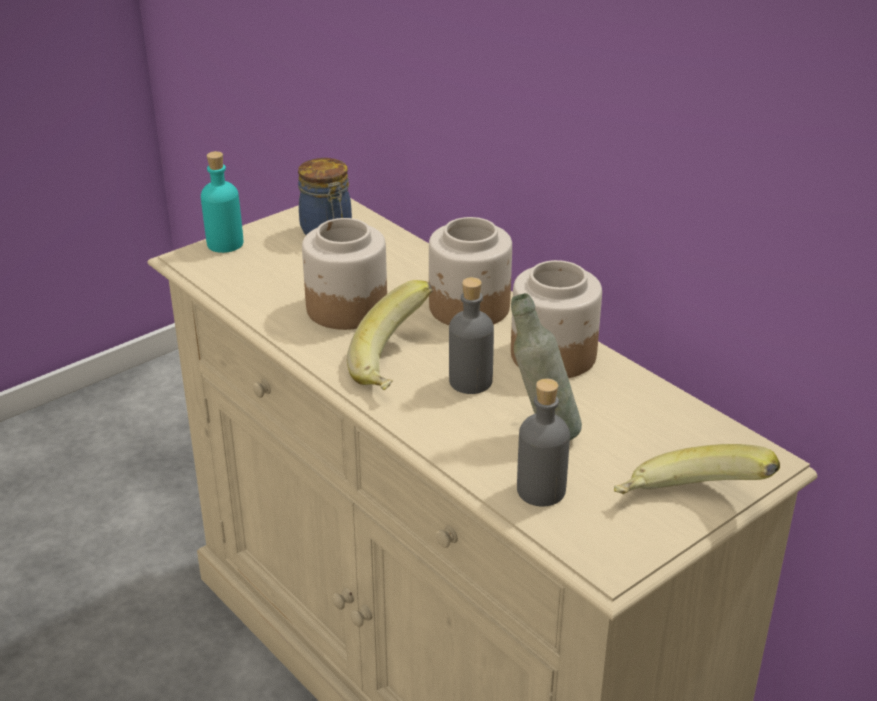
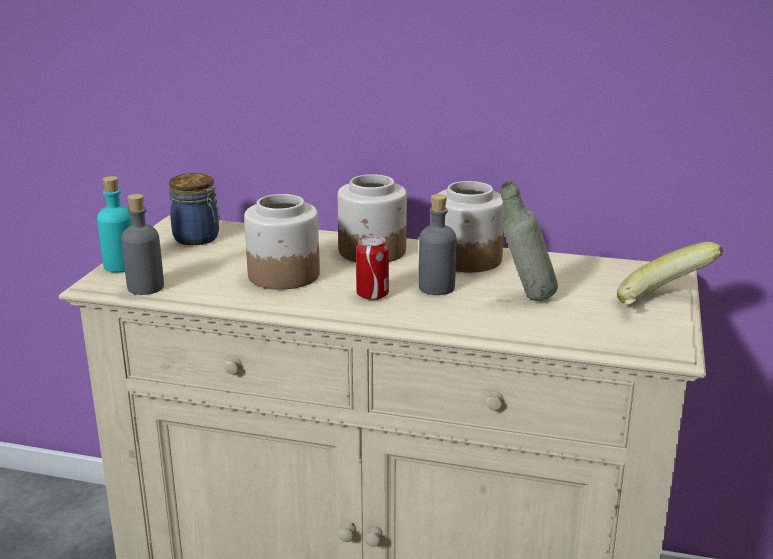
camera: 35 degrees left, 10 degrees down
banana [347,280,433,390] -> can [356,236,389,300]
grey bottle [517,379,570,507] -> grey bottle moved to [121,194,164,295]

